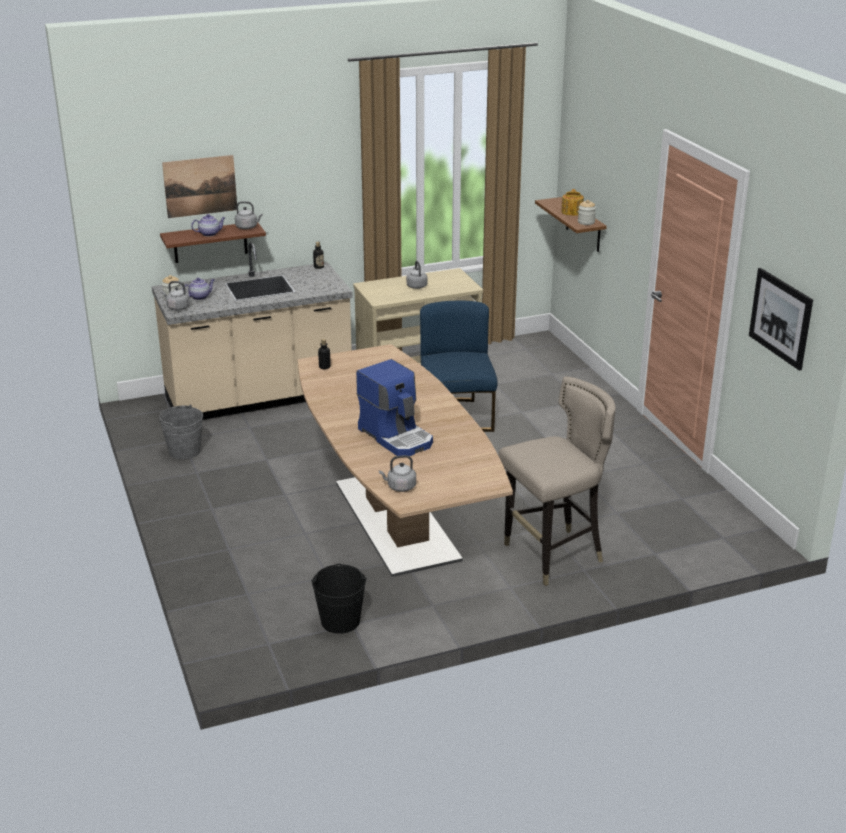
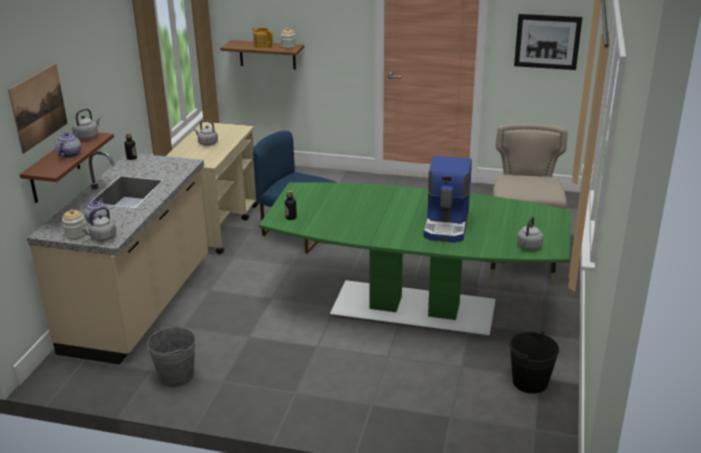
camera: 55 degrees left, 0 degrees up
brown dining table [298,344,513,577] -> green dining table [259,182,571,338]
coffee machine [356,359,433,456] -> coffee machine turned 105 degrees clockwise [424,156,472,243]

